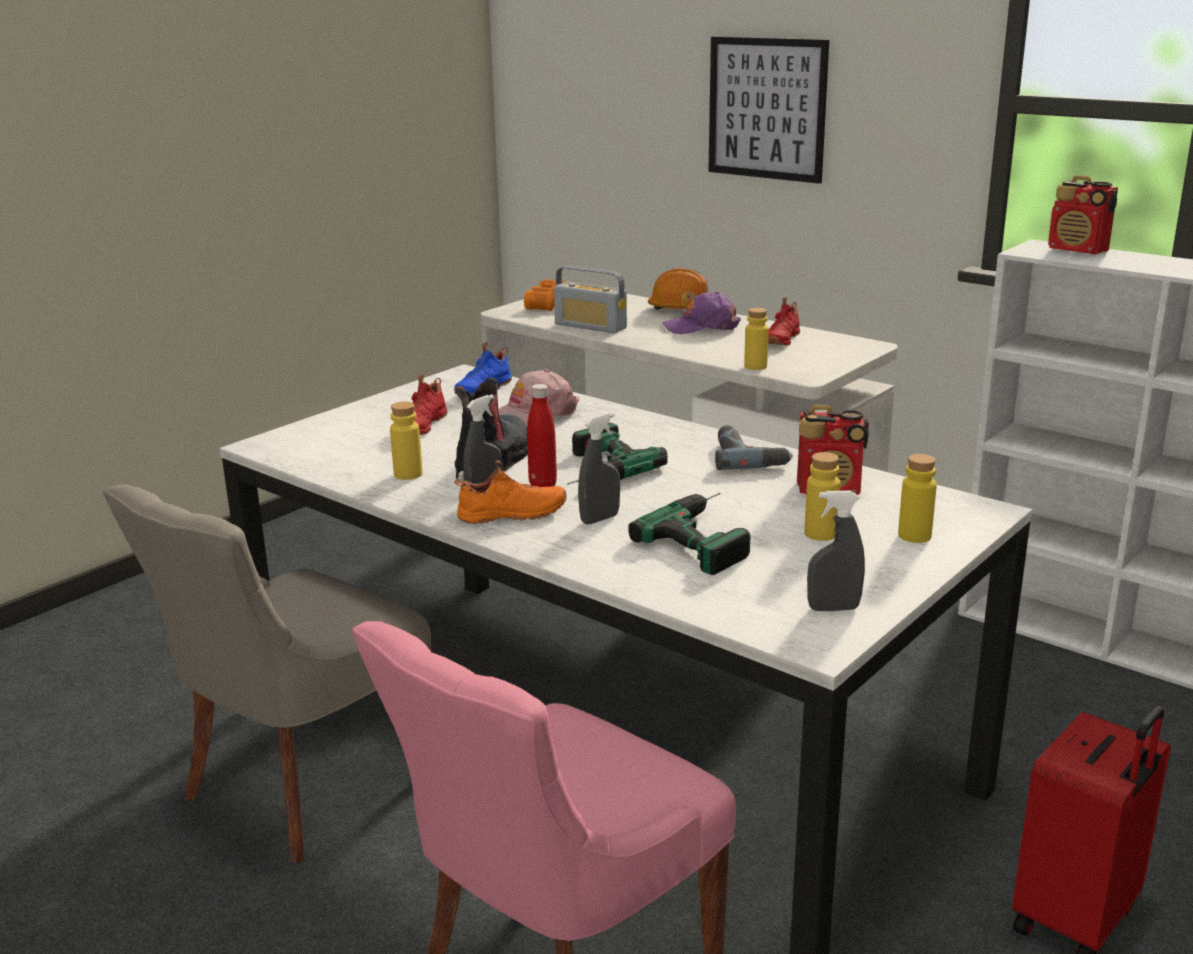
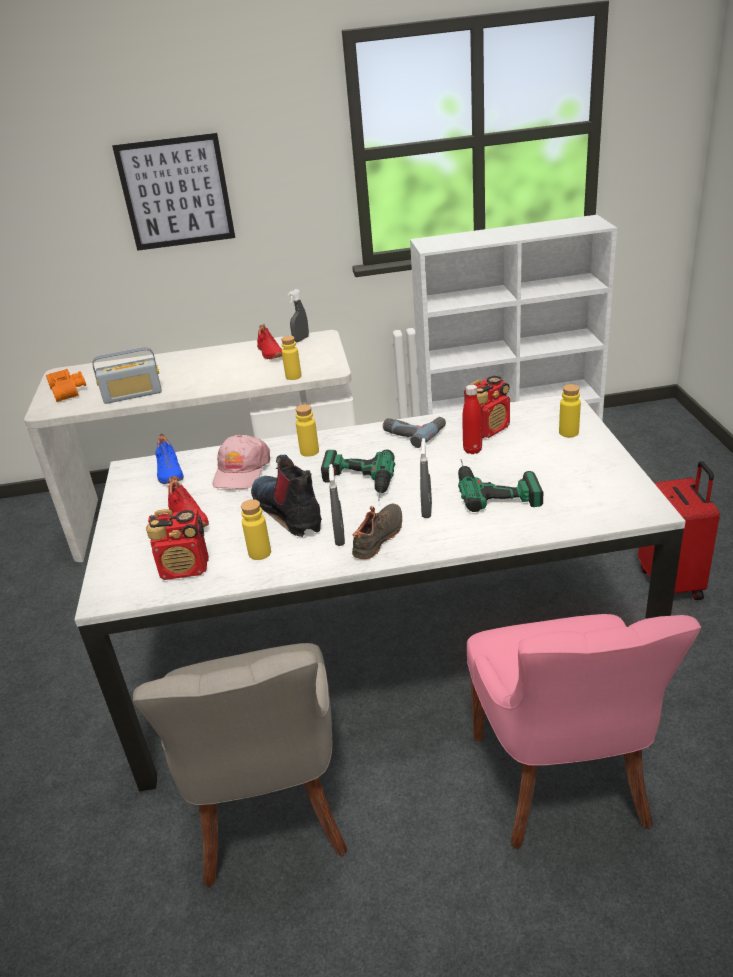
camera: 45 degrees left, 10 degrees up
orange shoe [455,460,567,524] -> black shoe [352,504,402,559]
red bottle [527,384,557,487] -> red bottle moved to [462,385,482,454]
orange hard hat [648,268,709,310] -> none
purple cap [663,292,741,334] -> none
yellow bottle [805,452,840,541] -> yellow bottle moved to [295,404,319,457]
grey spray bottle [807,491,865,611] -> grey spray bottle moved to [288,289,309,342]
radio [1048,175,1118,254] -> radio moved to [146,509,209,580]

